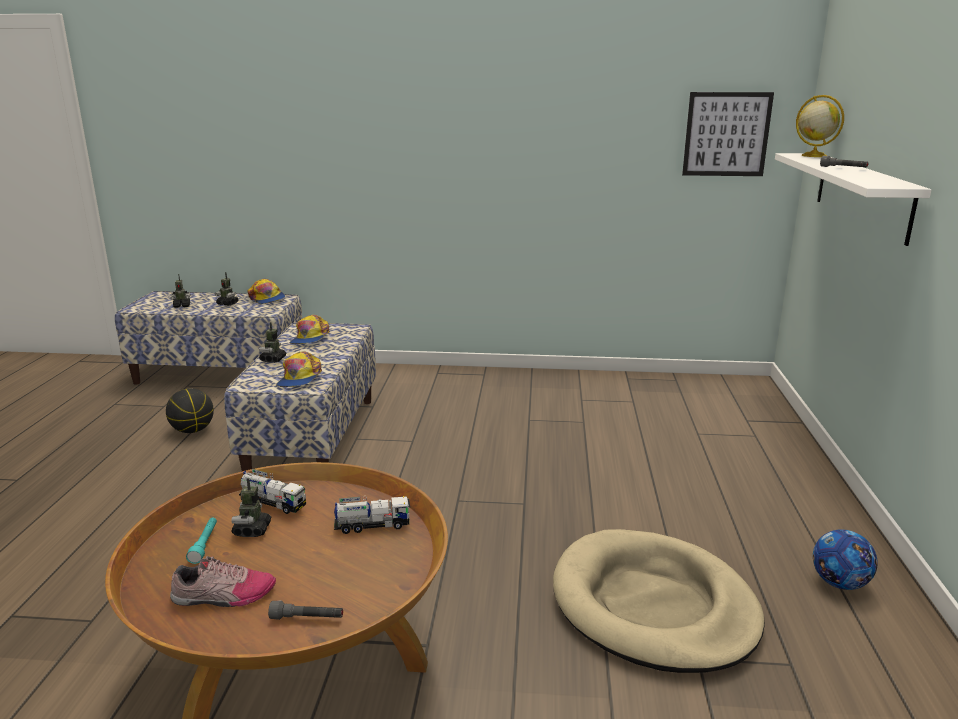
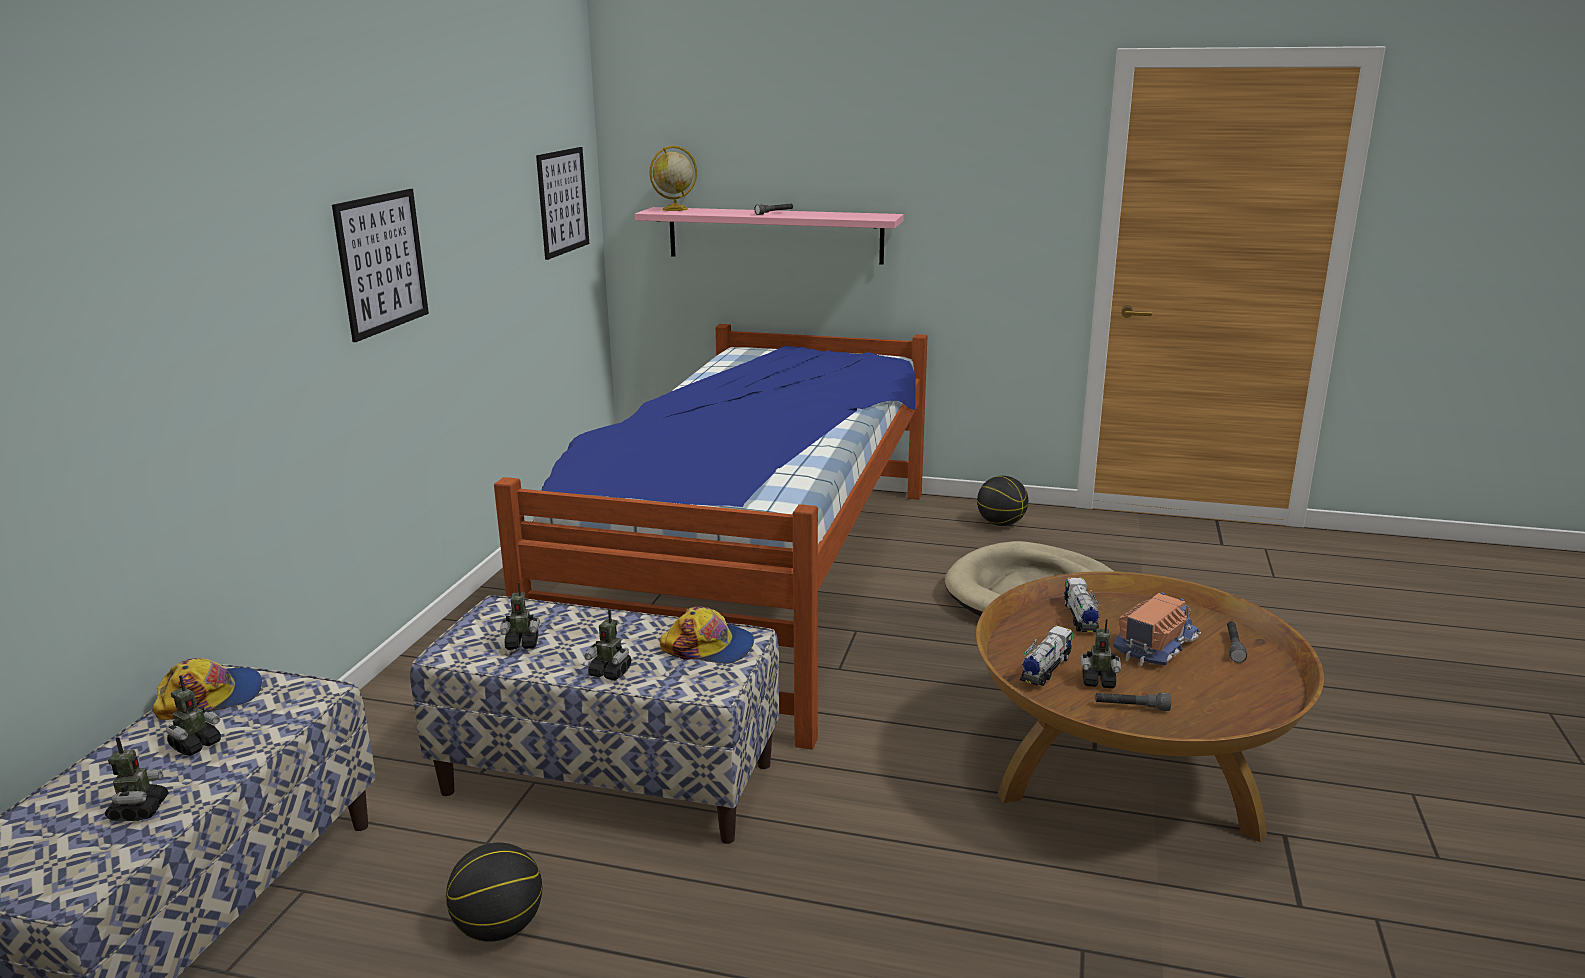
camera: 80 degrees left, 0 degrees up
shoe [170,556,276,607] -> none
turquoise flashlight [186,518,217,564] -> grey flashlight [1095,693,1171,711]
cap [289,315,330,344] -> toy robot [500,582,540,650]
white shelf [775,153,931,246] -> pink shelf [635,207,904,265]
football [813,529,877,590] -> basketball [977,476,1028,526]
none -> picture [332,189,429,342]
none -> bed [494,324,927,750]
none -> toy truck [1113,592,1201,666]

